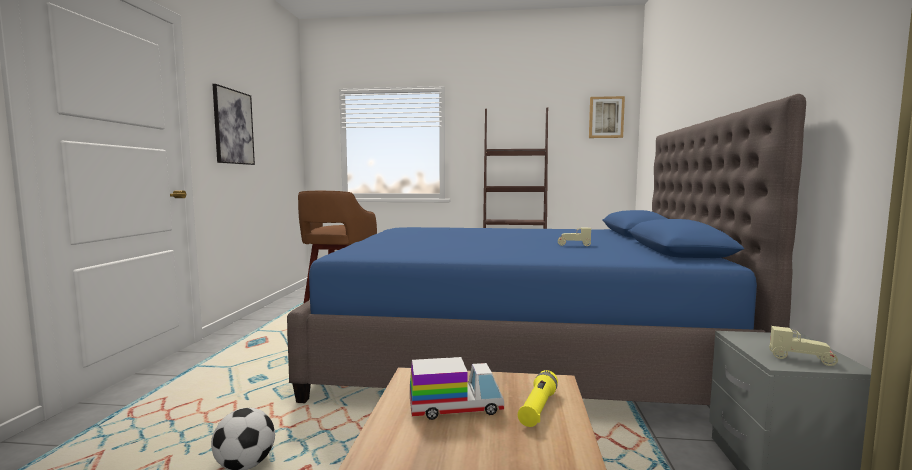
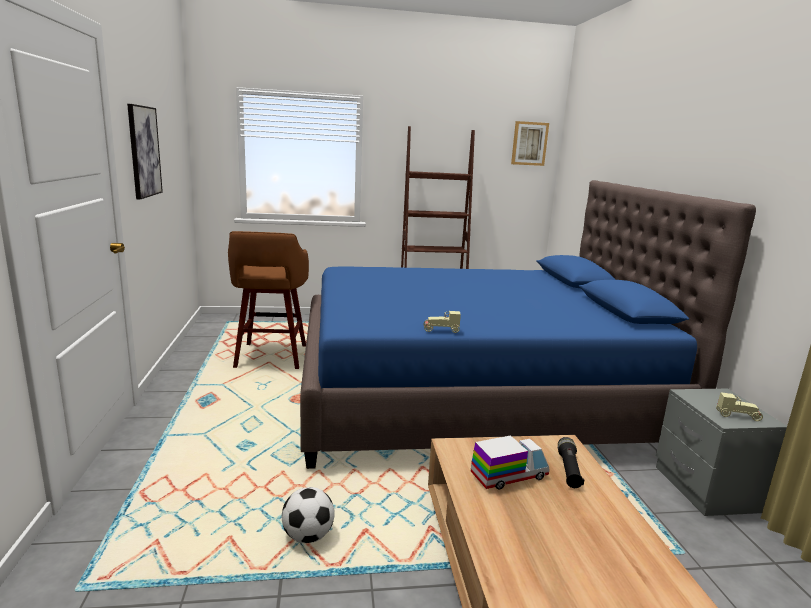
camera: 15 degrees left, 10 degrees up
yellow flashlight [518,370,558,427] -> black flashlight [558,437,584,488]
beige toy car [558,227,591,246] -> beige toy car moved to [424,311,461,333]

